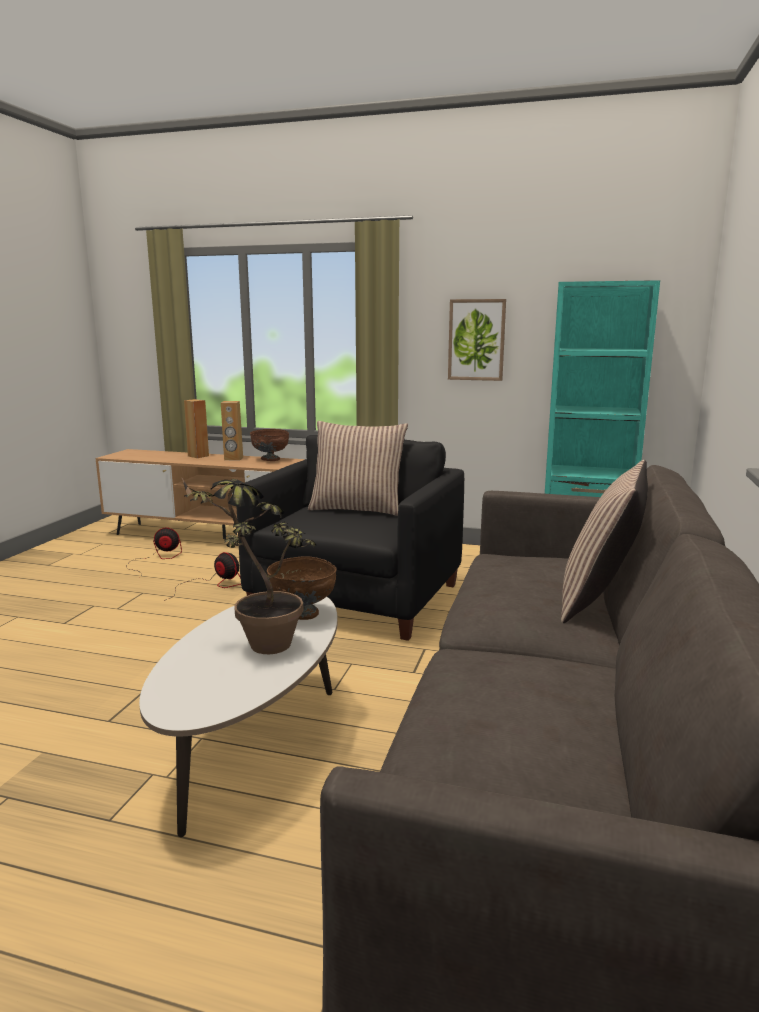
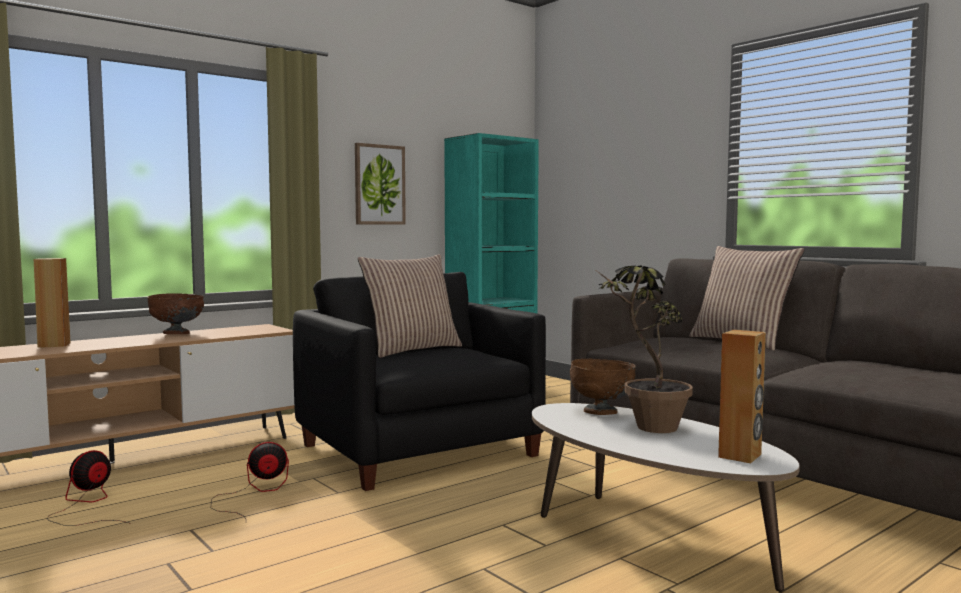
camera: 55 degrees left, 10 degrees down
brown speaker [221,401,243,460] -> brown speaker moved to [718,330,766,463]

